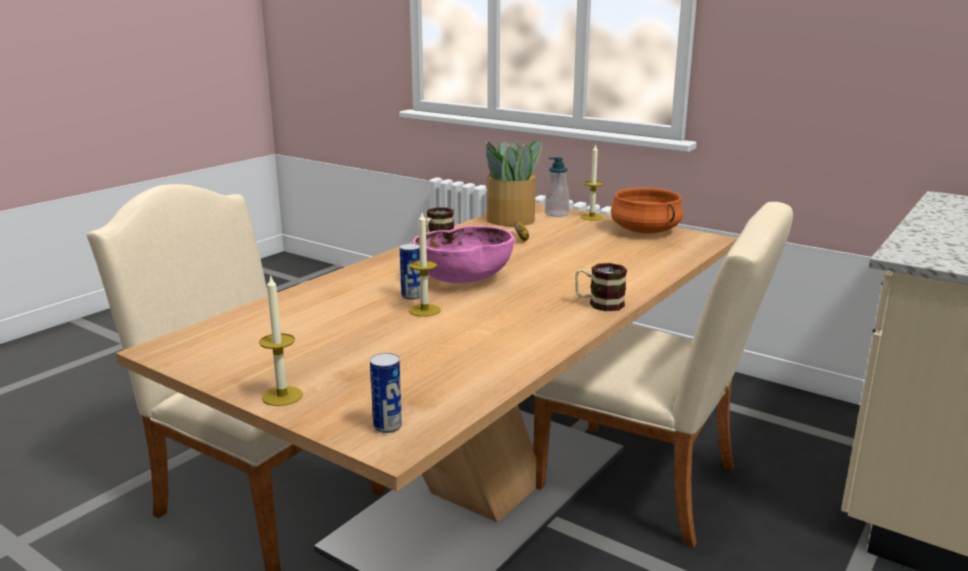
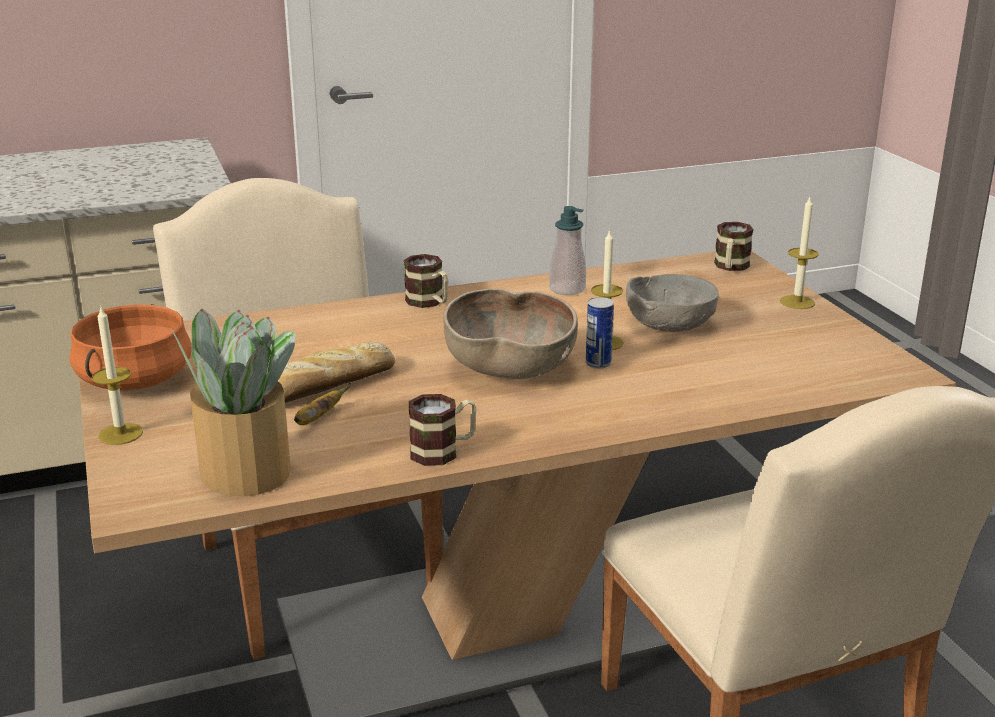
camera: 145 degrees left, 5 degrees up
can [370,353,402,433] -> mug [714,222,753,271]
pink bowl [413,226,514,283] -> brown bowl [443,289,578,379]
soap dispenser [545,157,569,217] -> soap dispenser moved to [549,206,586,295]
none -> bread [278,342,395,403]
none -> grey bowl [626,274,719,332]

